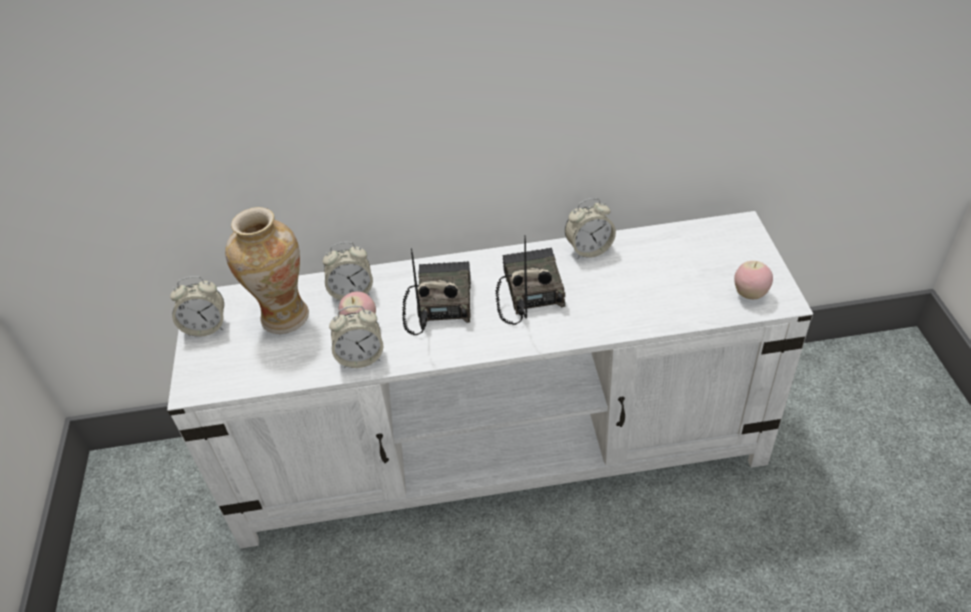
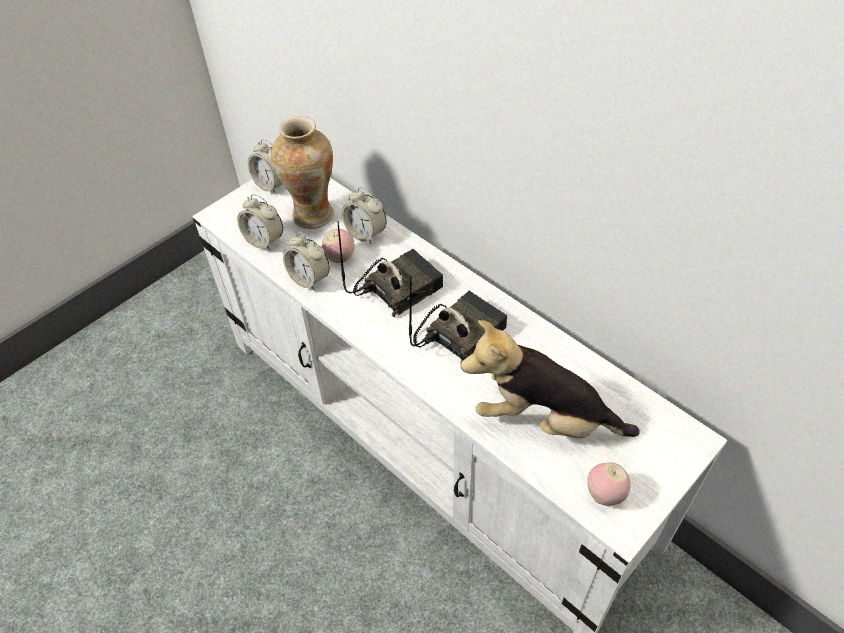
camera: 50 degrees right, 5 degrees up
alarm clock [565,198,616,259] -> alarm clock moved to [237,194,283,251]
none -> plush toy [461,320,640,438]

